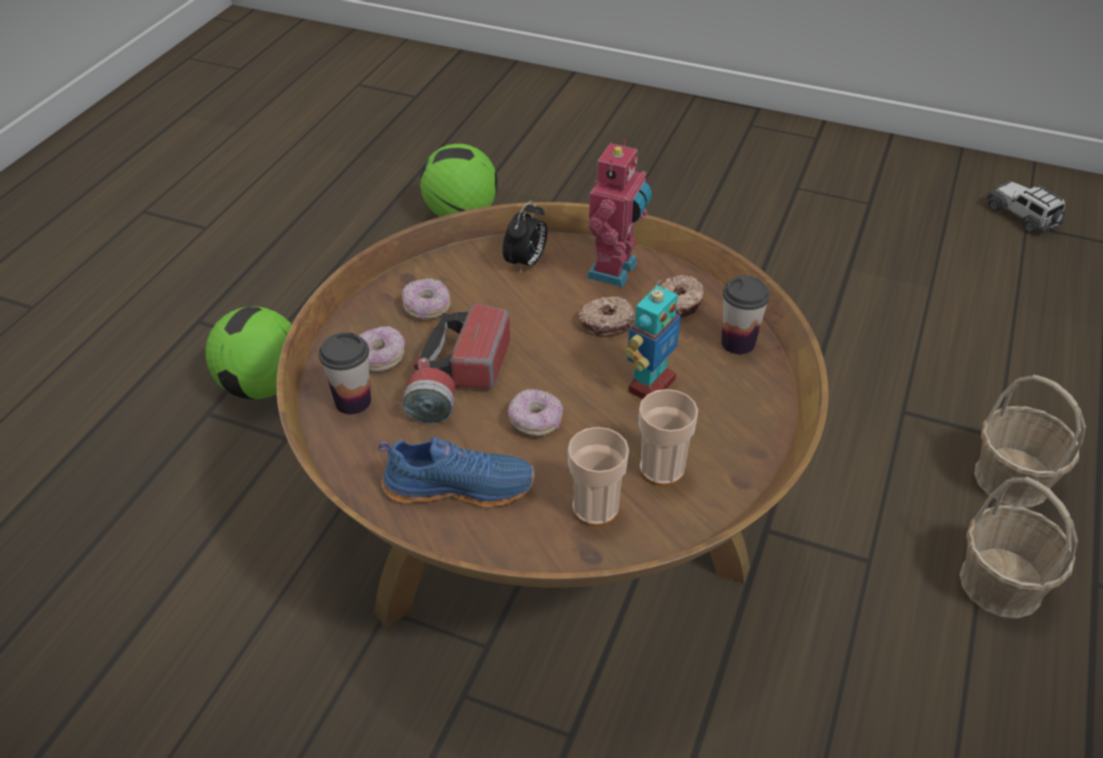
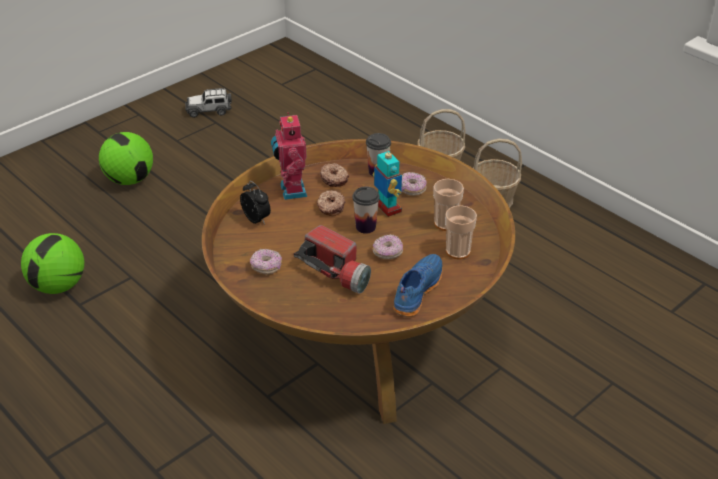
camera: 65 degrees left, 5 degrees down
football [205,306,292,399] -> football moved to [99,132,153,185]
cup [319,332,371,415] -> cup moved to [352,187,380,234]
donut [358,326,405,372] -> donut moved to [401,172,427,196]
toy robot [587,140,652,287] -> toy robot turned 150 degrees counterclockwise [271,112,307,200]
toy car [986,180,1065,233] -> toy car moved to [185,88,232,118]

